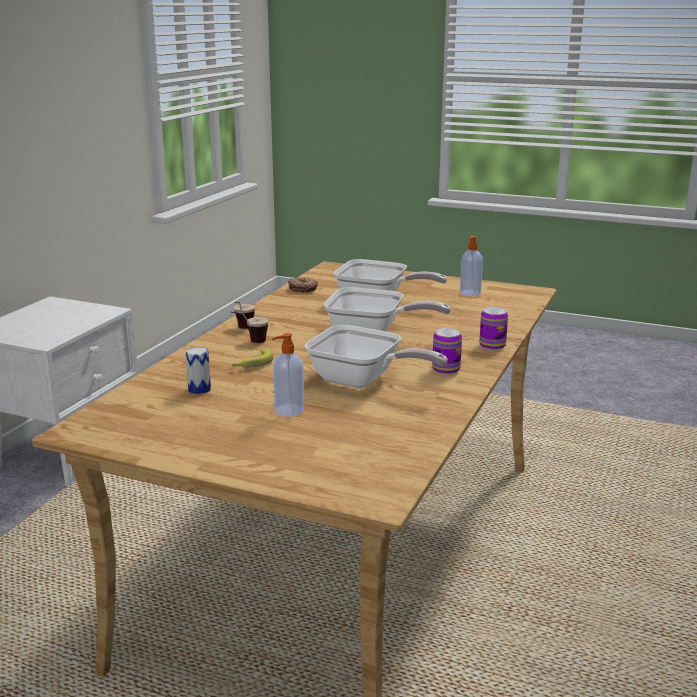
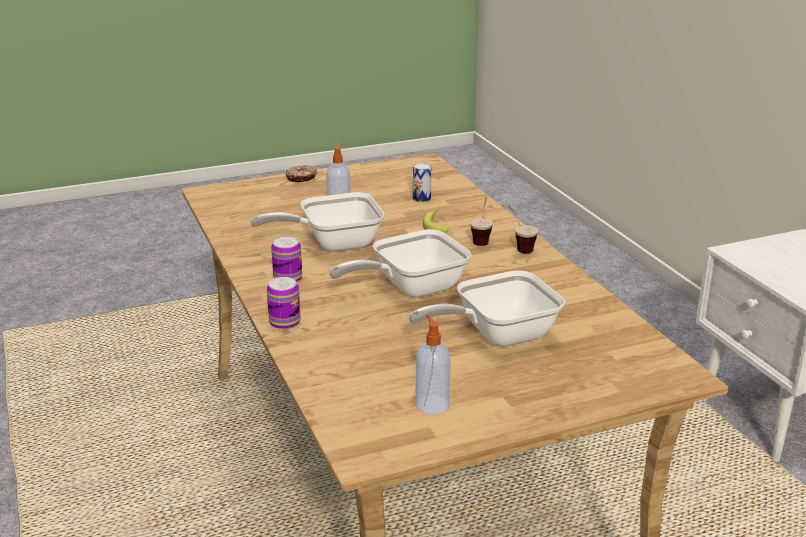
camera: 135 degrees right, 5 degrees up
donut [288,277,318,292] -> donut moved to [286,165,317,182]

